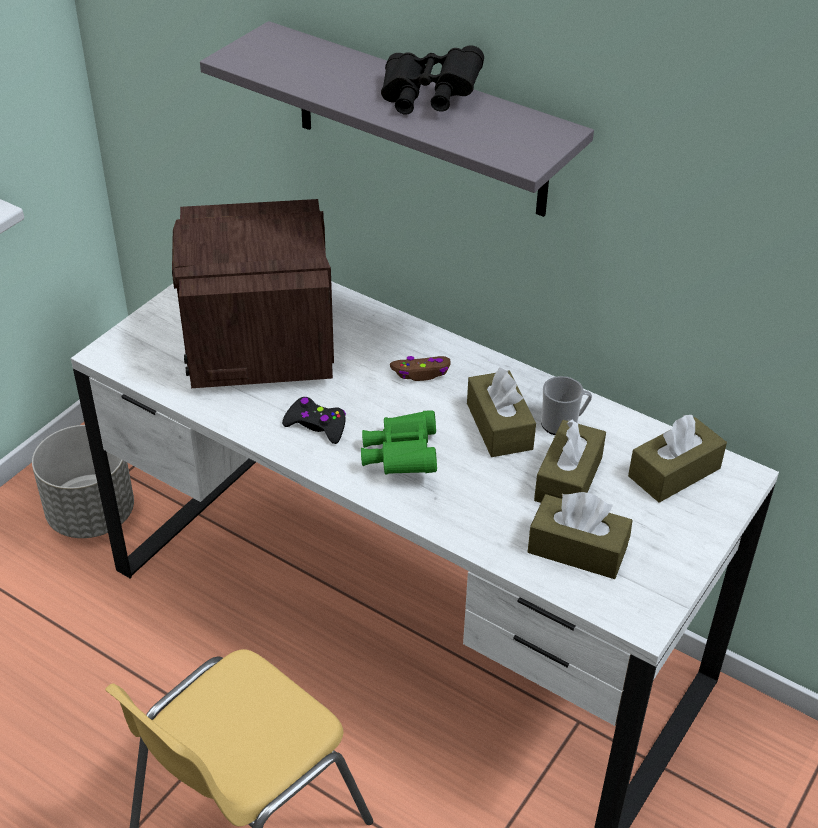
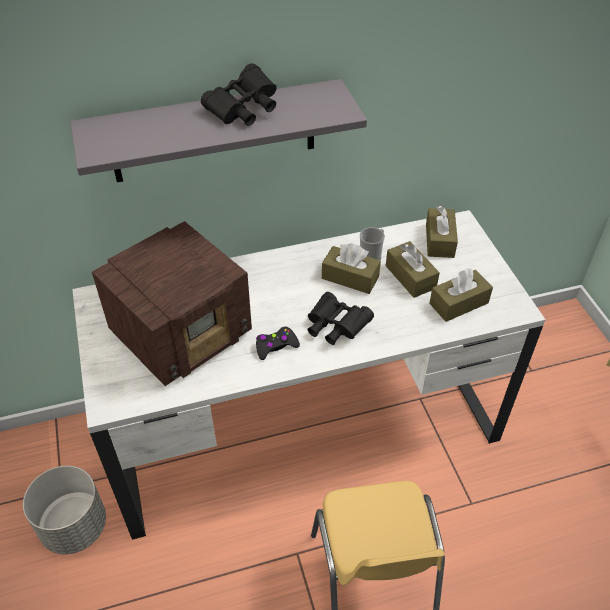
camera: 50 degrees left, 5 degrees up
radio [172,199,334,388] -> radio turned 75 degrees counterclockwise [92,221,252,386]
green binoculars [361,410,437,474] -> black binoculars [308,292,374,345]
brown game controller [390,356,450,381] -> none

